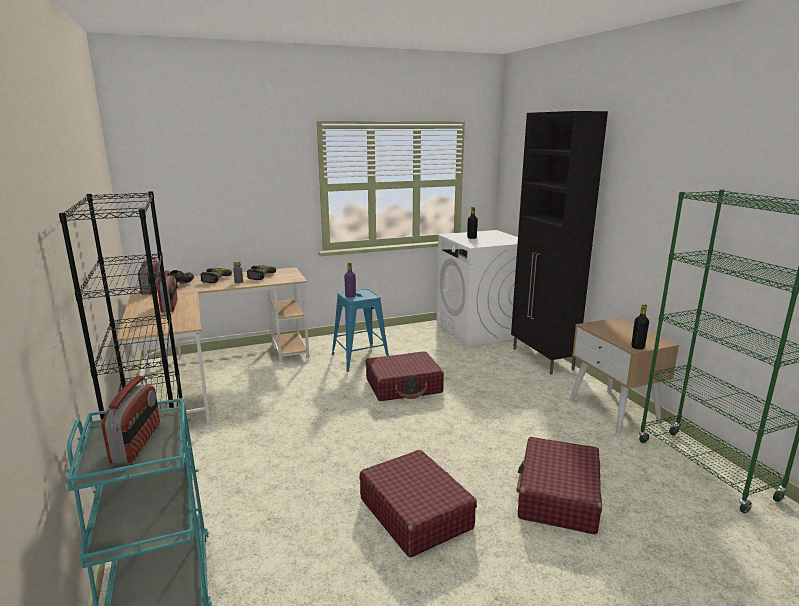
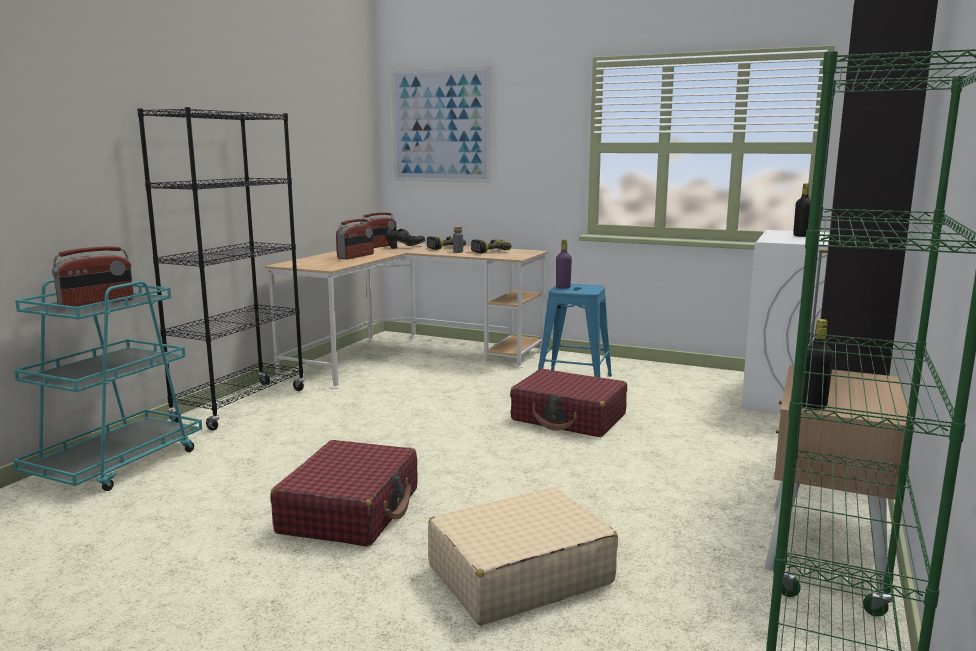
camera: 45 degrees right, 5 degrees down
red suitcase [516,437,602,534] -> beige suitcase [428,487,618,625]
none -> picture [391,66,491,183]

